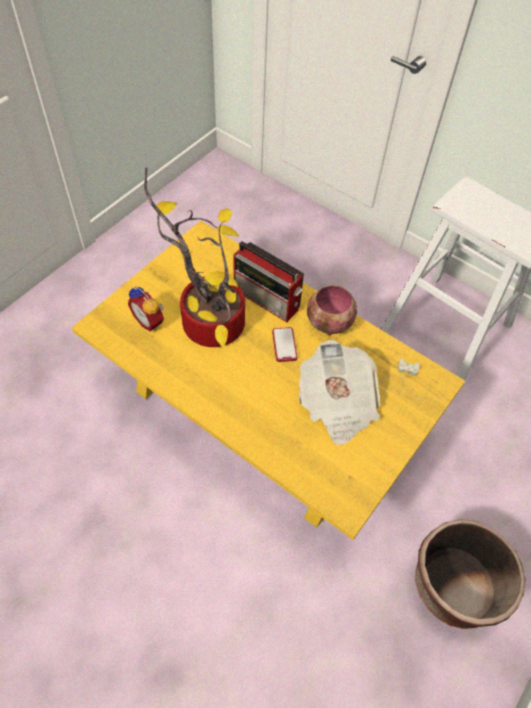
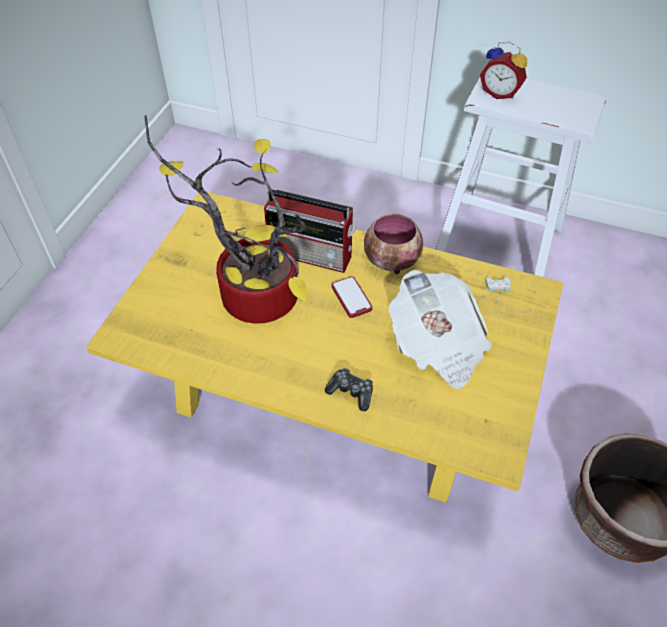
camera: 15 degrees left, 5 degrees down
alarm clock [128,286,164,331] -> alarm clock moved to [480,42,527,99]
none -> game controller [325,368,373,411]

